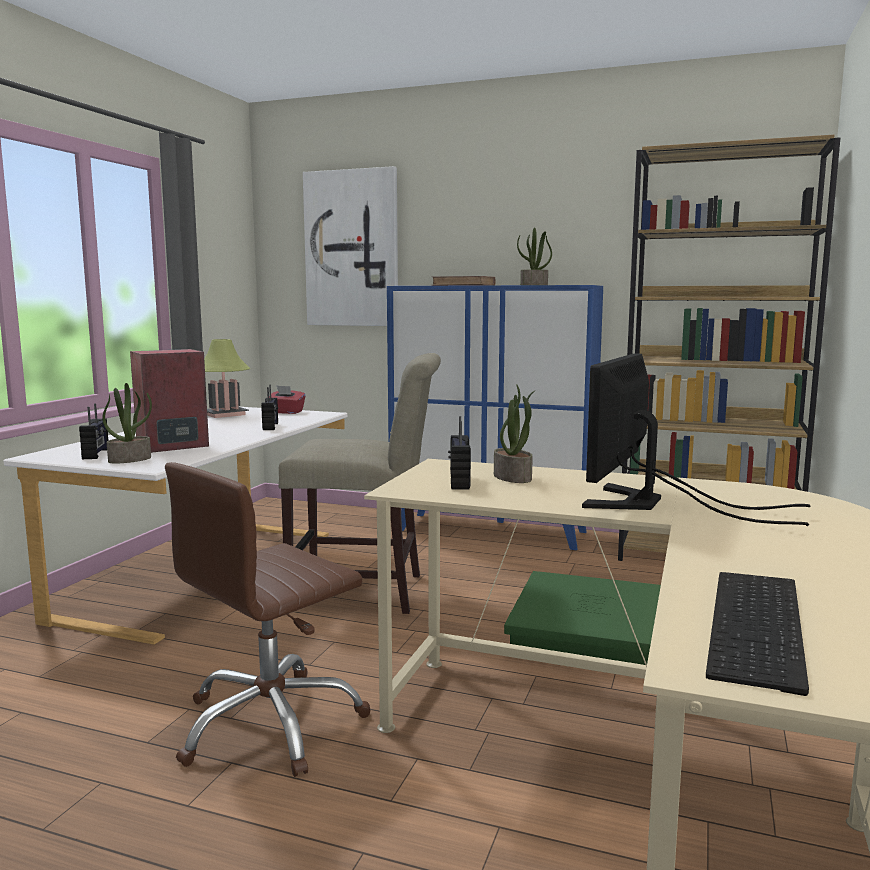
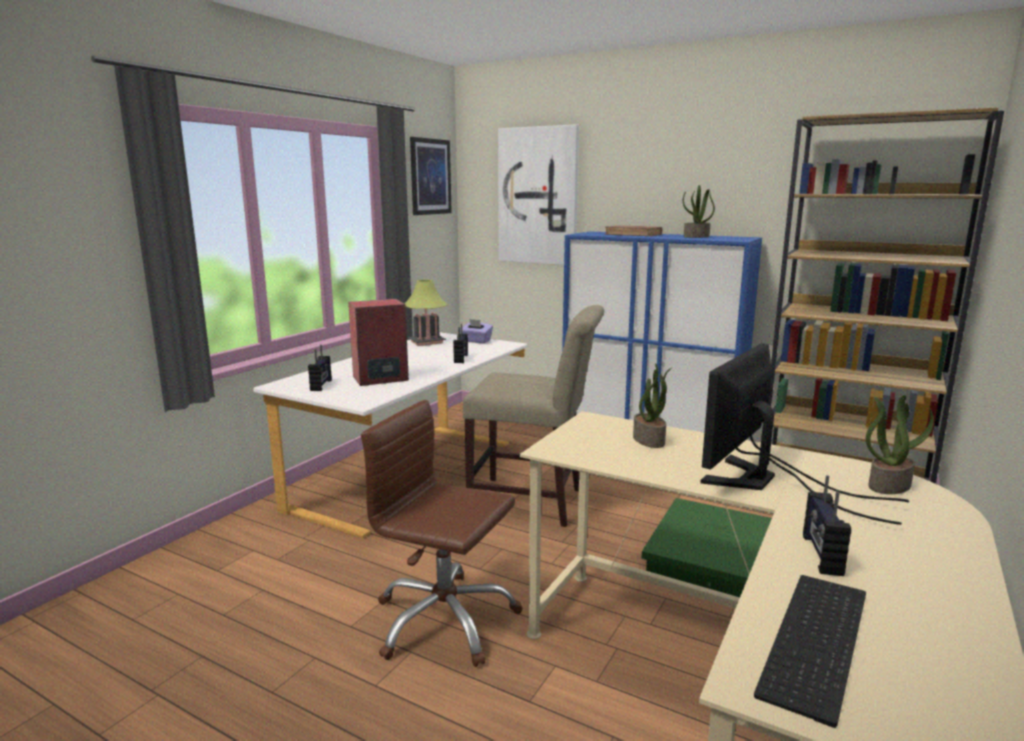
camera: 10 degrees right, 5 degrees up
potted plant [102,383,152,464] -> potted plant moved to [866,395,934,494]
brown office chair [165,462,370,777] -> brown office chair turned 60 degrees clockwise [361,400,523,667]
red tissue box [269,385,306,414] -> purple tissue box [460,319,493,343]
radio [448,416,471,490] -> radio moved to [803,475,851,576]
none -> picture [410,137,452,215]

